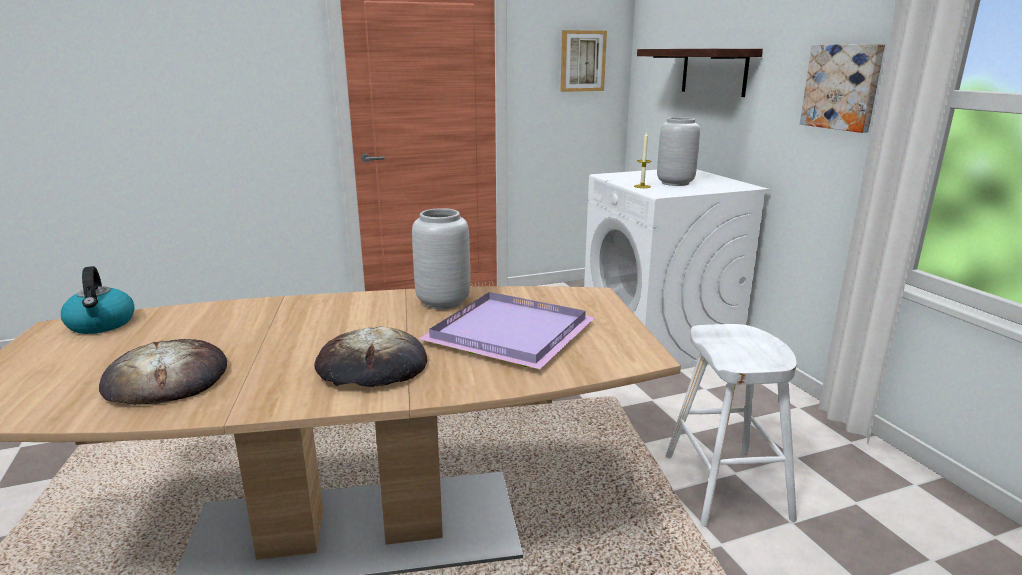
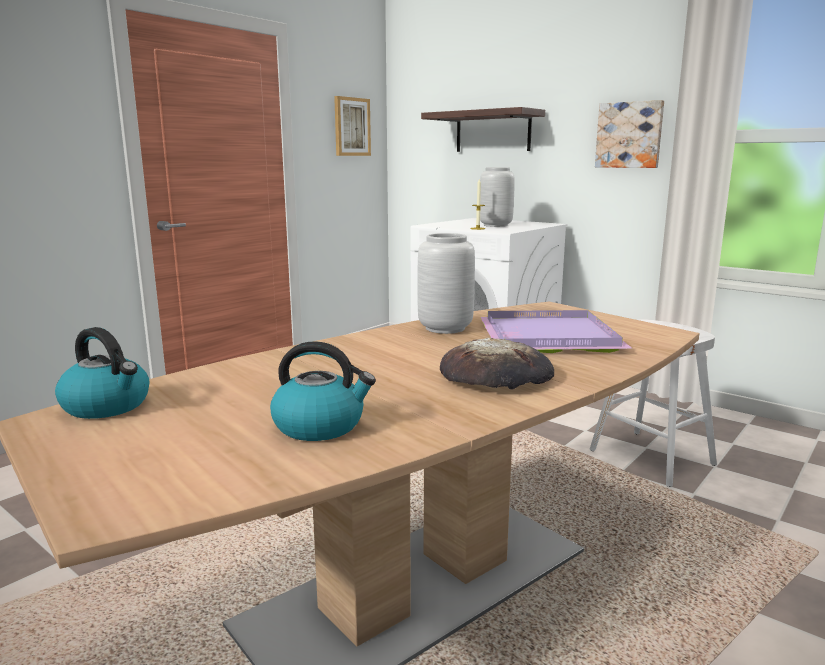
camera: 30 degrees left, 5 degrees down
bread [99,339,227,405] -> kettle [270,341,376,441]

